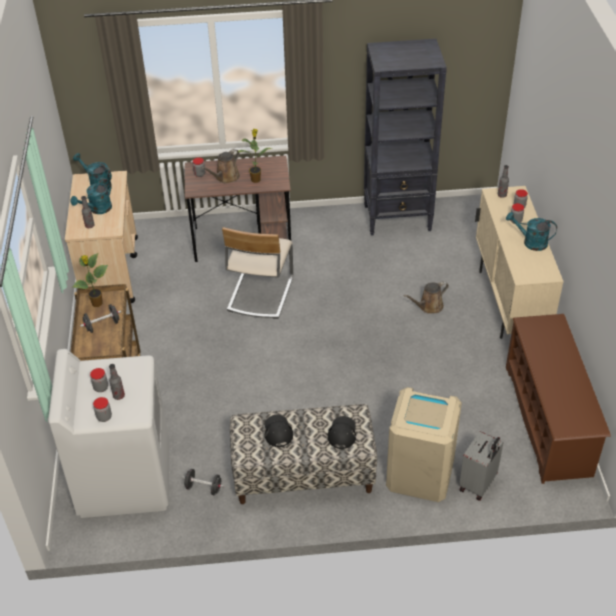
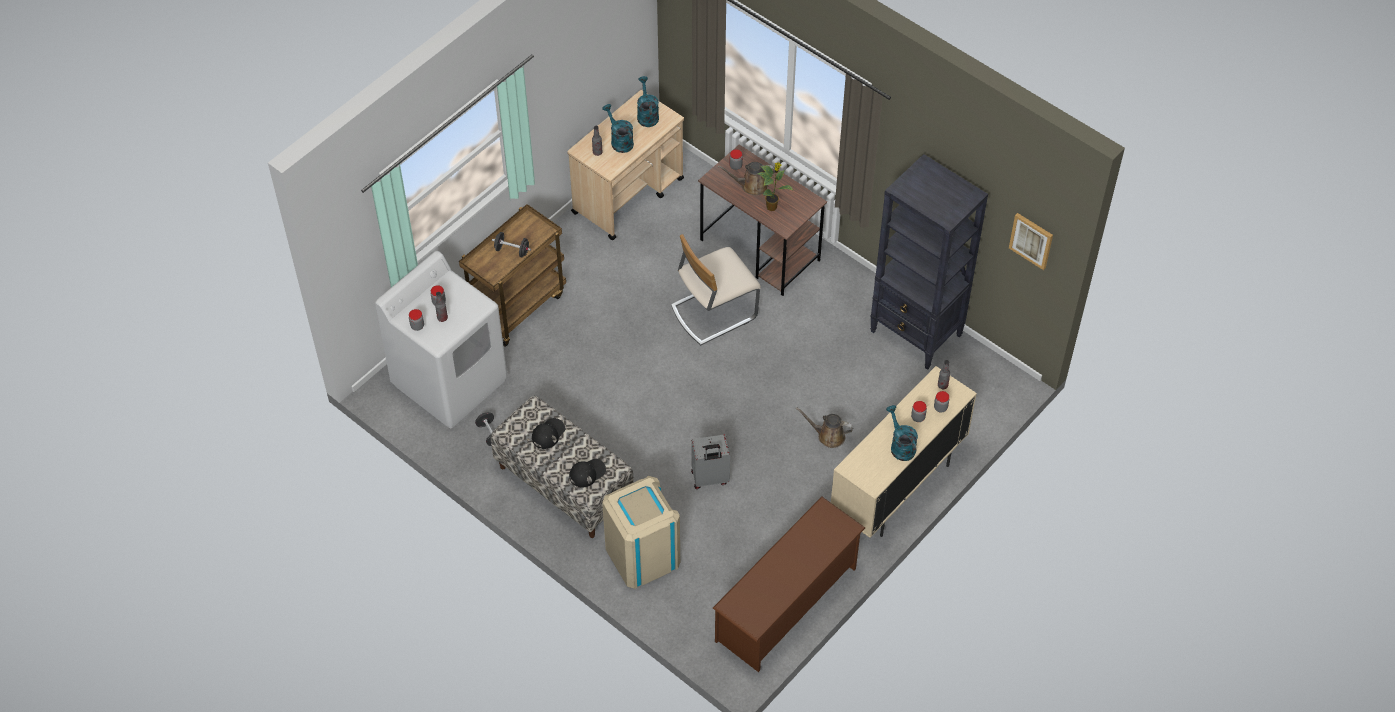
camera: 45 degrees right, 10 degrees up
turquoise watering can [71,178,112,214] -> turquoise watering can turned 60 degrees clockwise [602,104,634,153]
potted plant [72,253,108,307] -> none
grey suitcase [459,431,504,500] -> grey suitcase moved to [691,435,730,489]
none -> picture [1009,213,1053,270]

